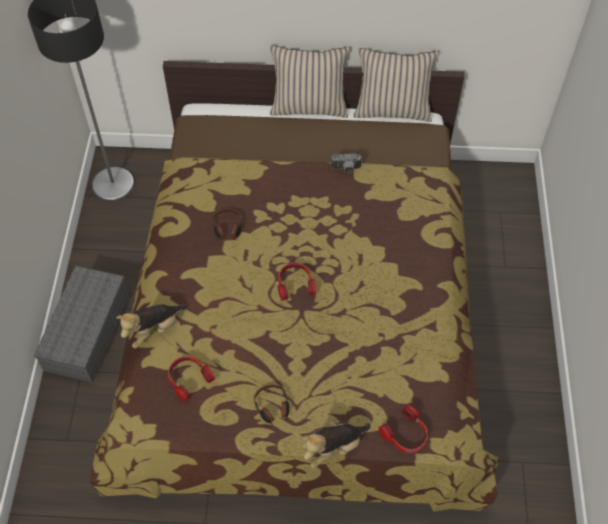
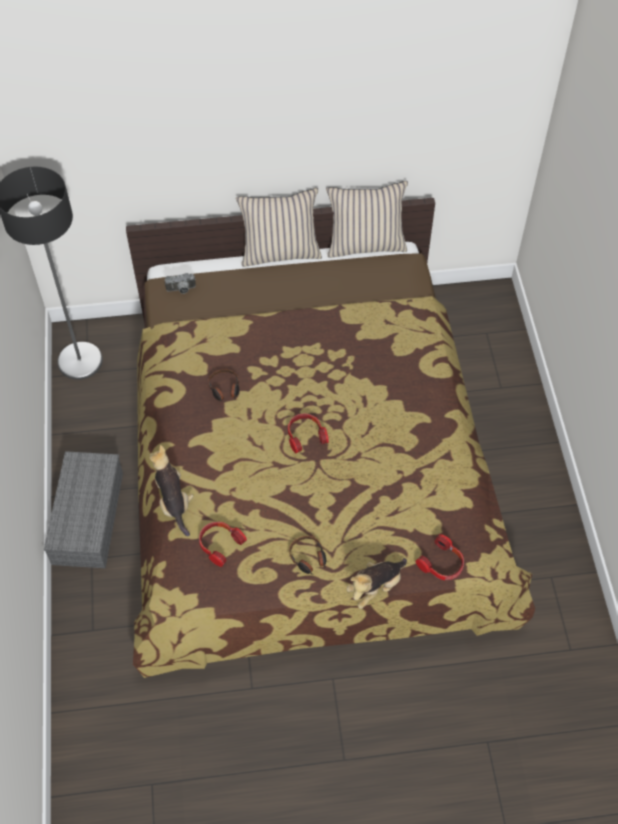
camera: 10 degrees left, 0 degrees up
plush toy [116,303,187,348] -> plush toy turned 120 degrees clockwise [150,445,194,536]
camera [331,153,362,173] -> camera moved to [165,273,196,294]

